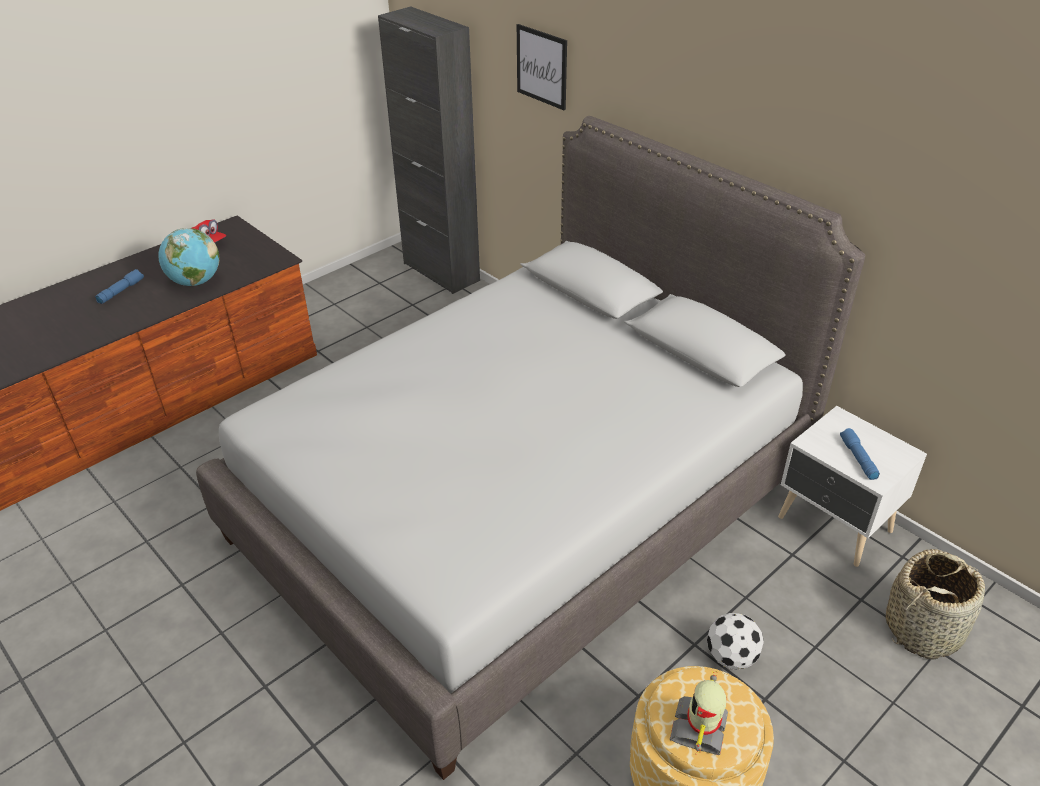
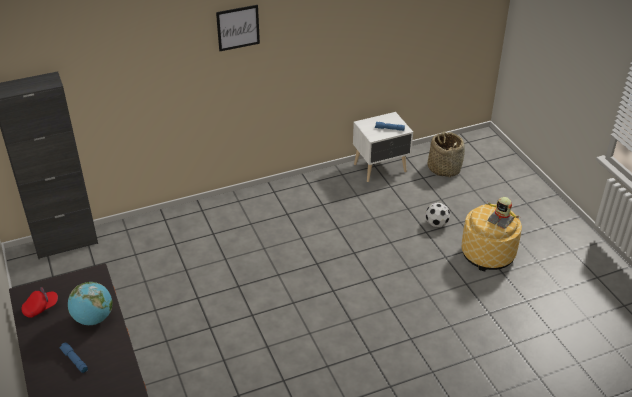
camera: 70 degrees left, 0 degrees up
grey bed [196,116,865,780] -> none
picture [517,24,567,110] -> picture moved to [216,5,260,51]

